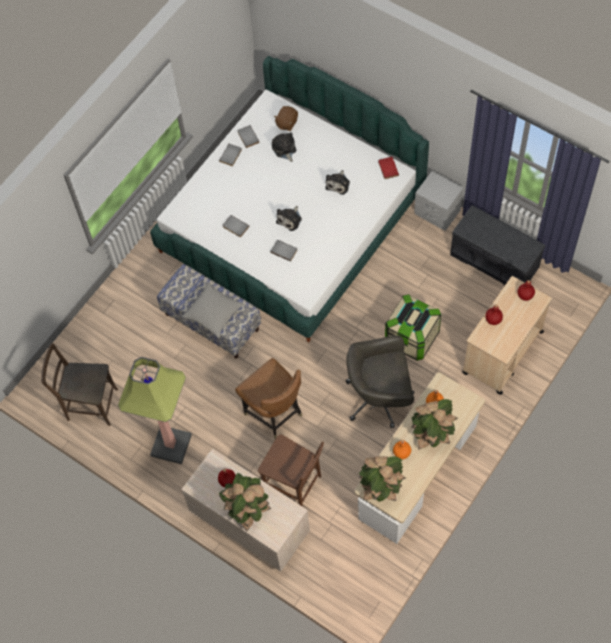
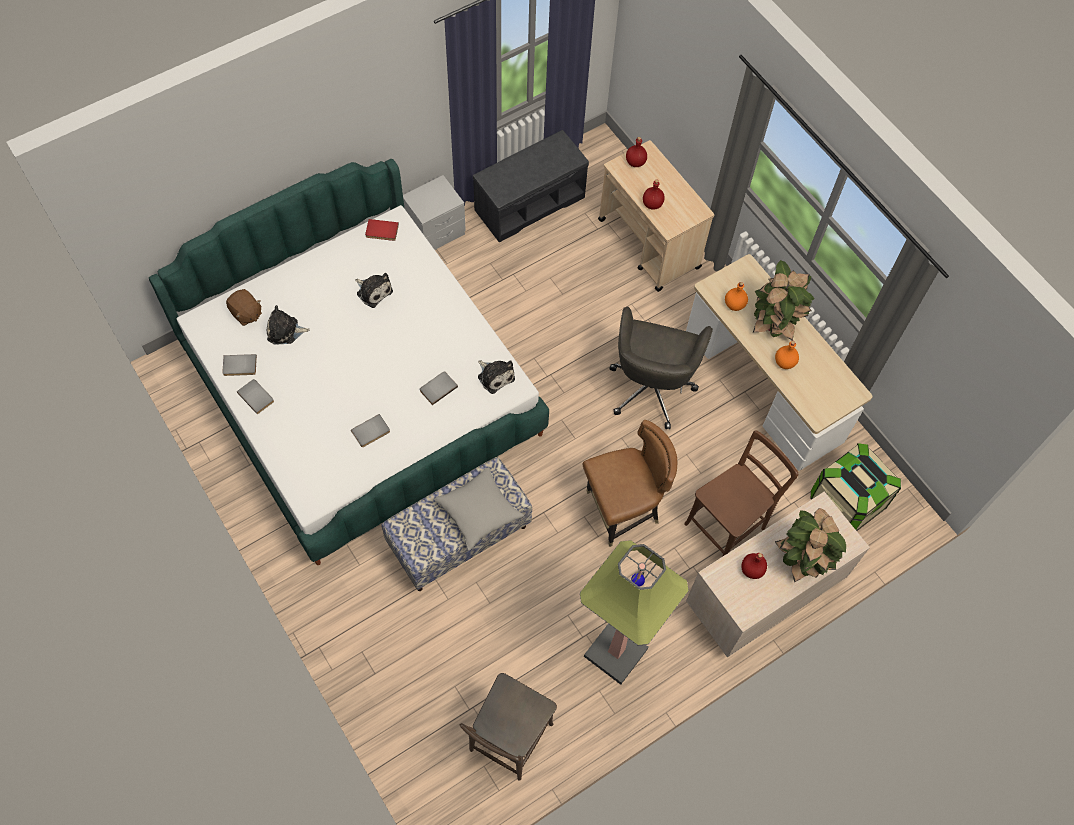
camera: 75 degrees left, 0 degrees up
plush toy [276,206,302,231] -> plush toy moved to [478,360,515,394]
potted plant [359,456,406,502] -> none
storage box [385,294,441,361] -> storage box moved to [811,443,901,531]

